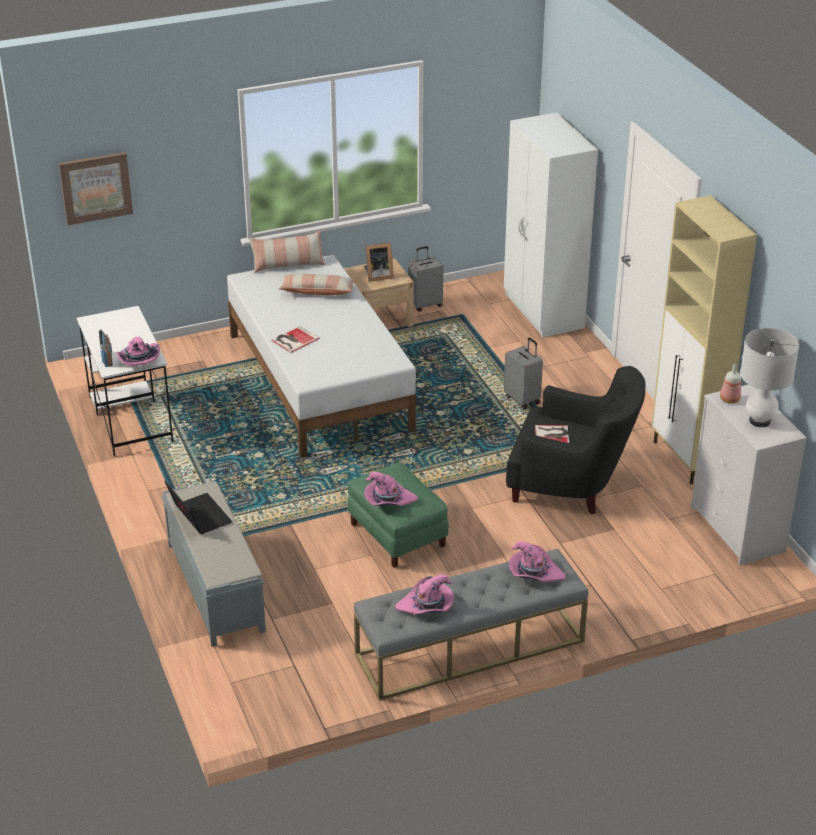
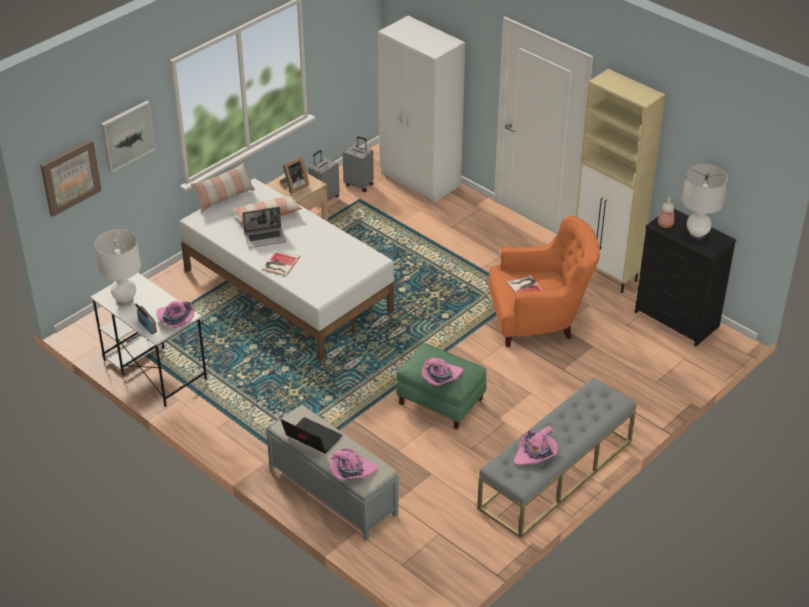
camera: 25 degrees left, 5 degrees up
grey suitcase [504,338,543,410] -> grey suitcase moved to [343,136,374,192]
black armchair [506,366,646,514] -> orange armchair [488,216,600,347]
pink hat [509,541,566,582] -> pink hat moved to [330,448,378,480]
white dresser [691,384,807,565] -> black dresser [635,209,736,346]
none -> white table lamp [94,229,141,307]
none -> picture [101,101,156,173]
none -> laptop [243,207,286,248]

